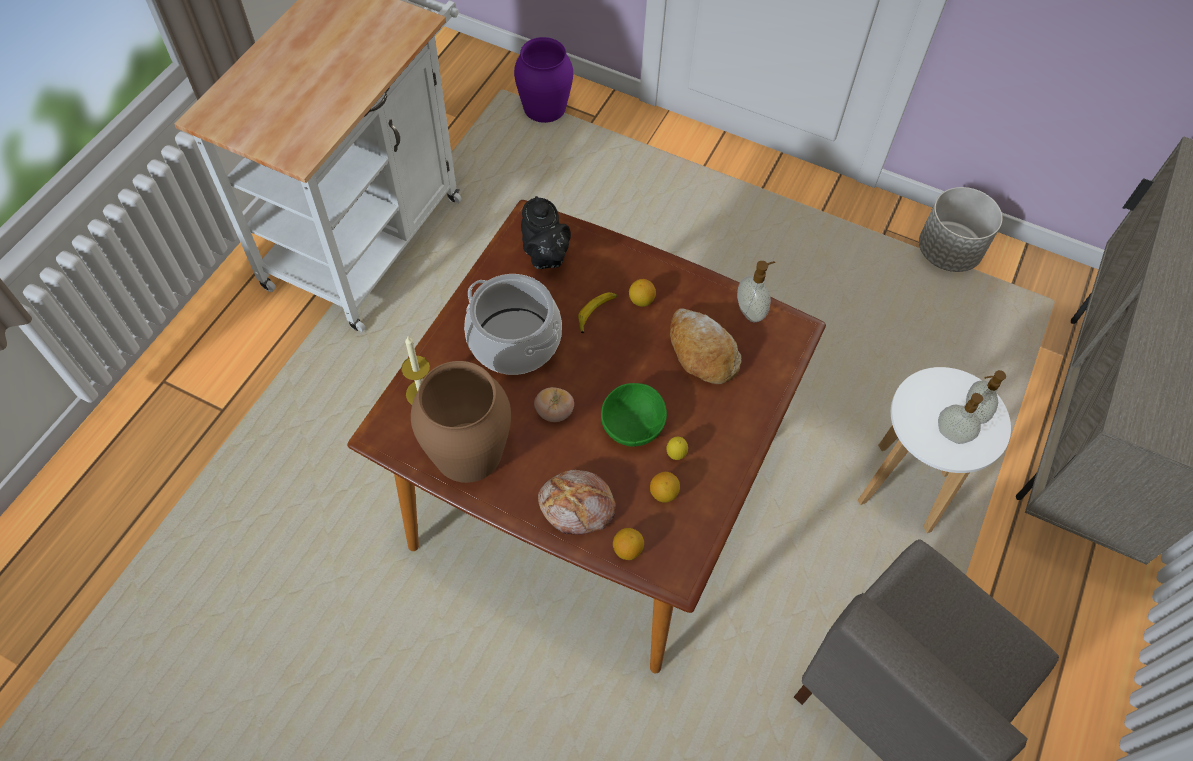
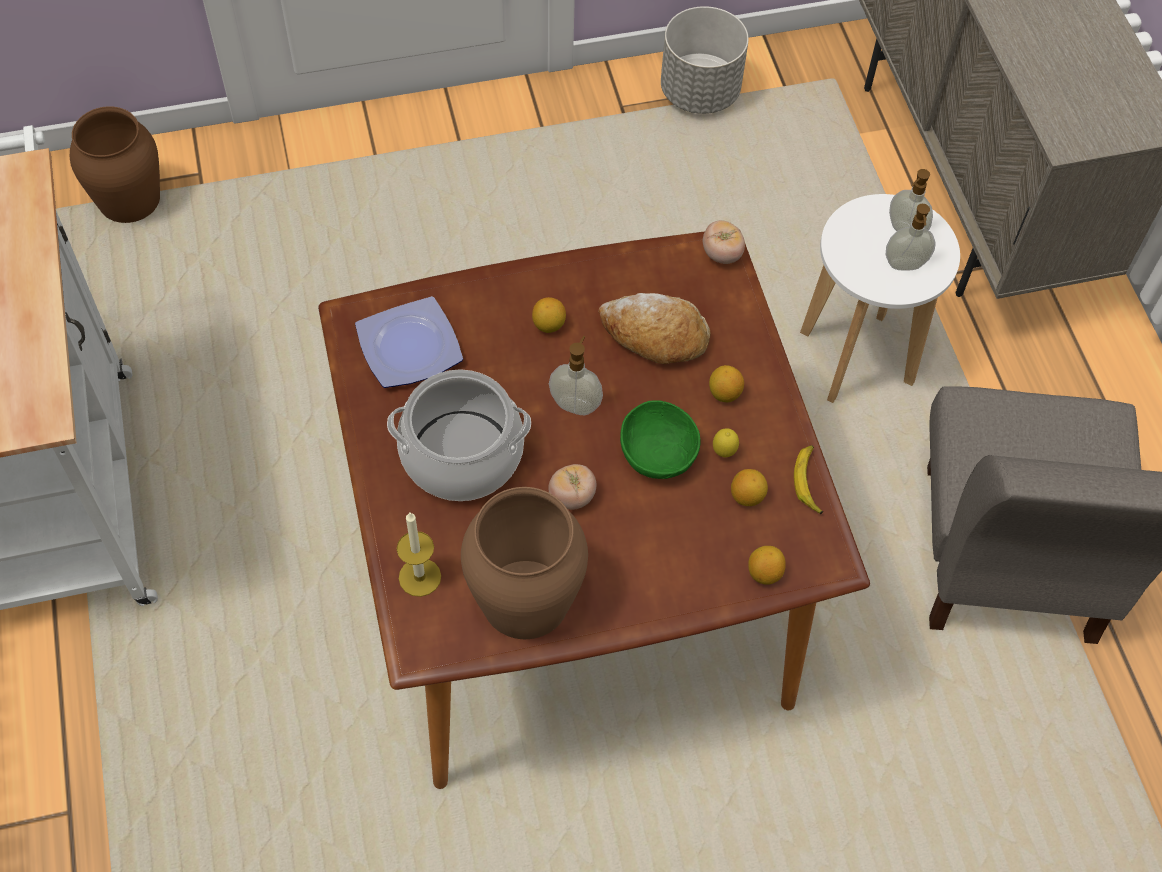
camera: 40 degrees left, 0 degrees up
purple vase [514,37,573,123] -> brown vase [70,106,160,223]
black teapot [521,196,571,269] -> plate [355,296,463,388]
bread [538,470,616,535] -> none
banana [578,292,617,333] -> banana moved to [794,445,824,514]
soap dispenser [737,261,775,322] -> soap dispenser moved to [549,336,603,415]
none -> tomato [703,220,745,264]
none -> lemon [709,365,744,402]

